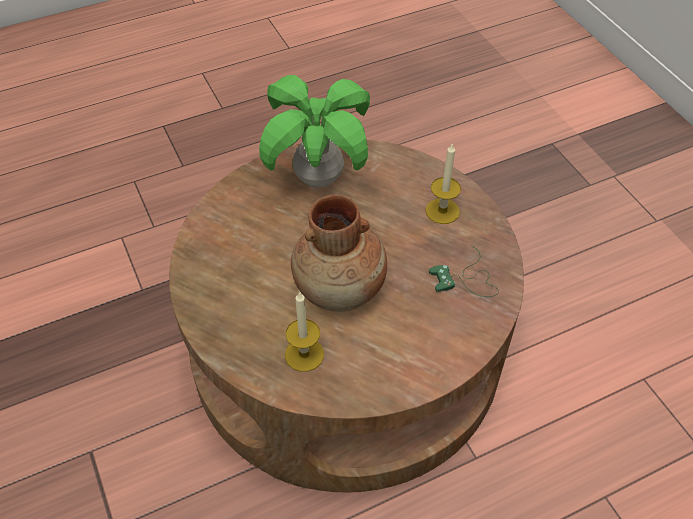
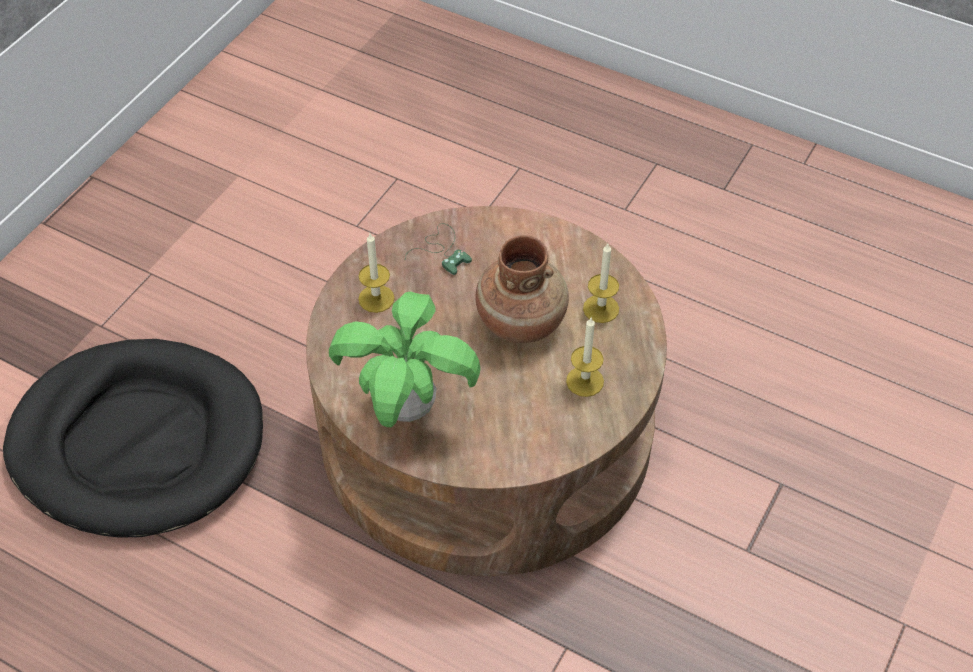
camera: 125 degrees left, 0 degrees up
none -> black dog bed [3,339,263,538]
none -> candle [566,318,604,397]

